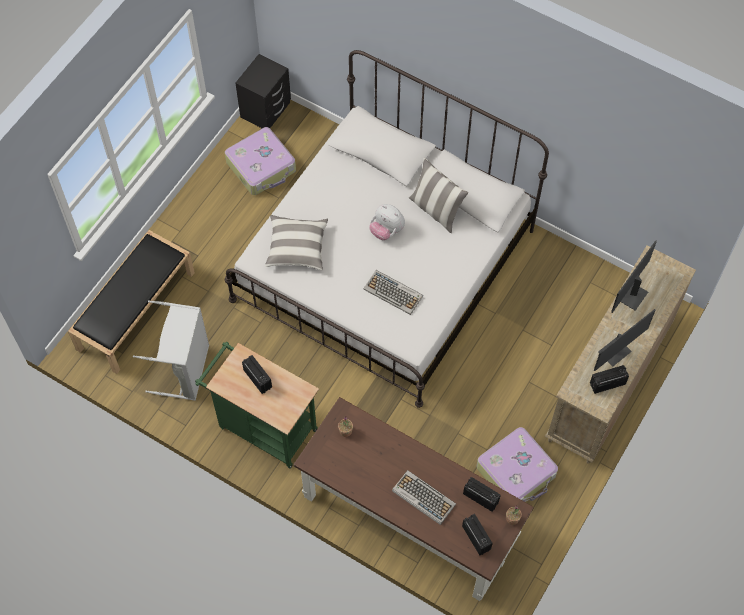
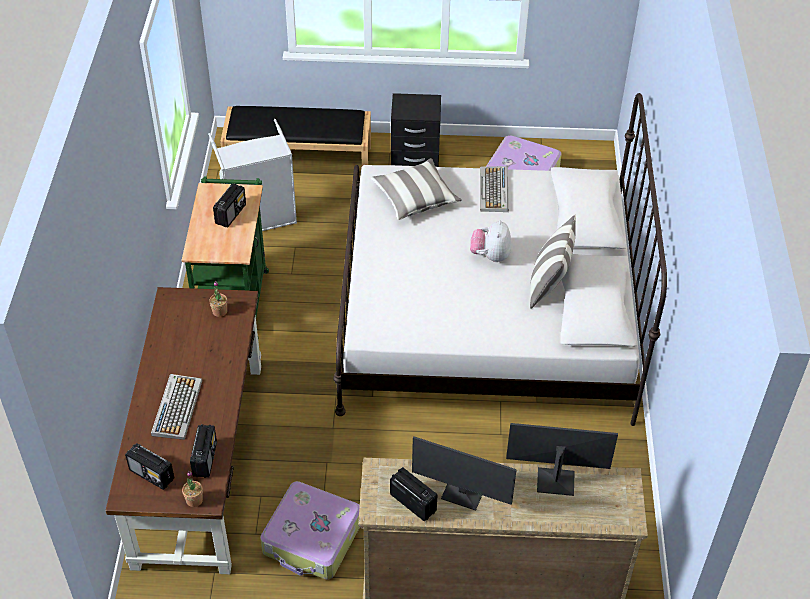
camera: 60 degrees right, 15 degrees down
black nightstand [235,54,291,128] -> black nightstand moved to [391,93,441,167]
keyboard [364,270,423,315] -> keyboard moved to [480,166,509,212]
radio [462,514,492,555] -> radio turned 90 degrees clockwise [125,443,174,490]

